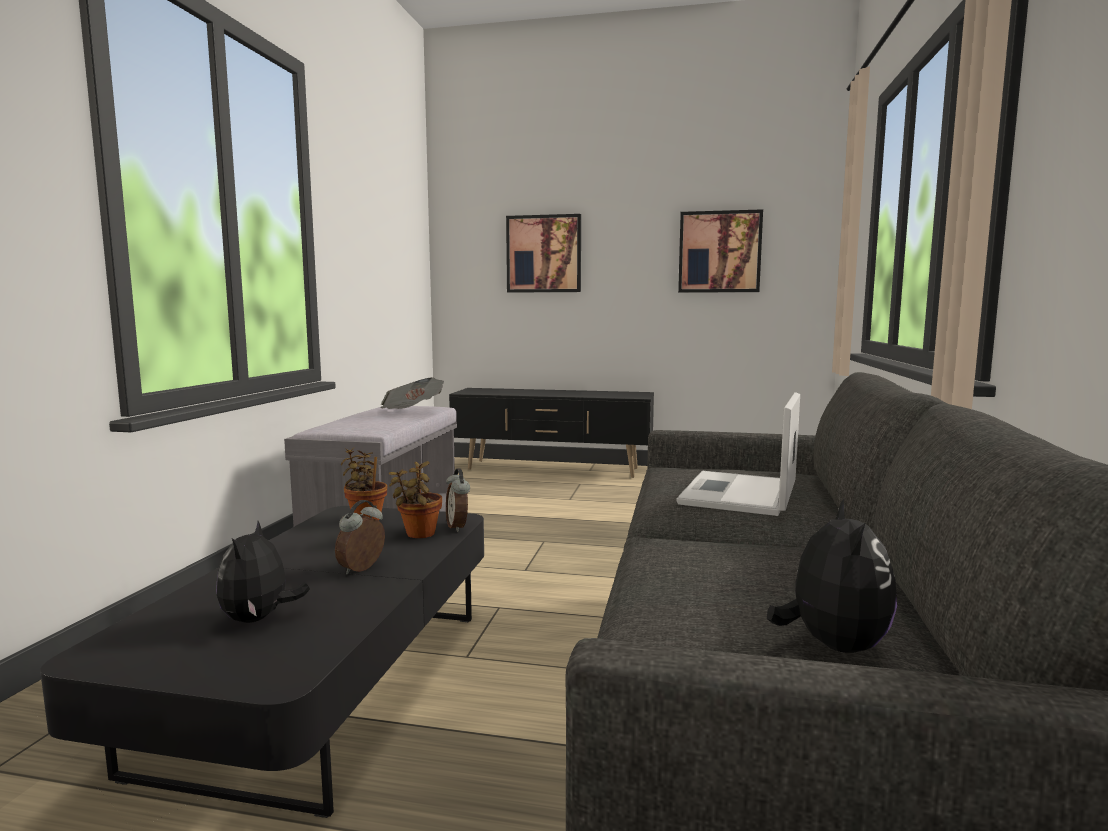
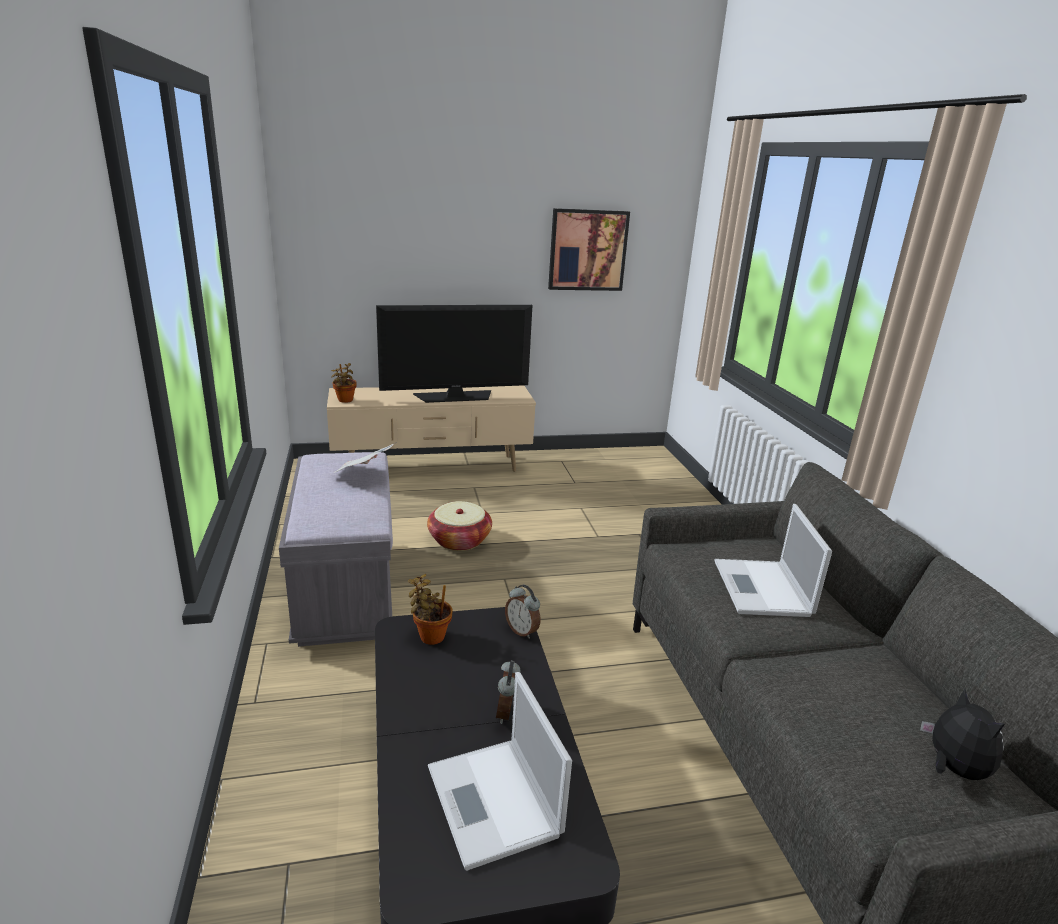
camera: 25 degrees left, 15 degrees up
plush toy [216,521,310,623] -> laptop [428,672,572,871]
potted plant [388,461,442,538] -> potted plant moved to [331,363,356,403]
black tv stand [449,388,654,478] -> beige tv stand [327,385,536,472]
picture [506,214,581,293] -> none
none -> television [376,305,532,403]
none -> basket [427,501,492,551]

